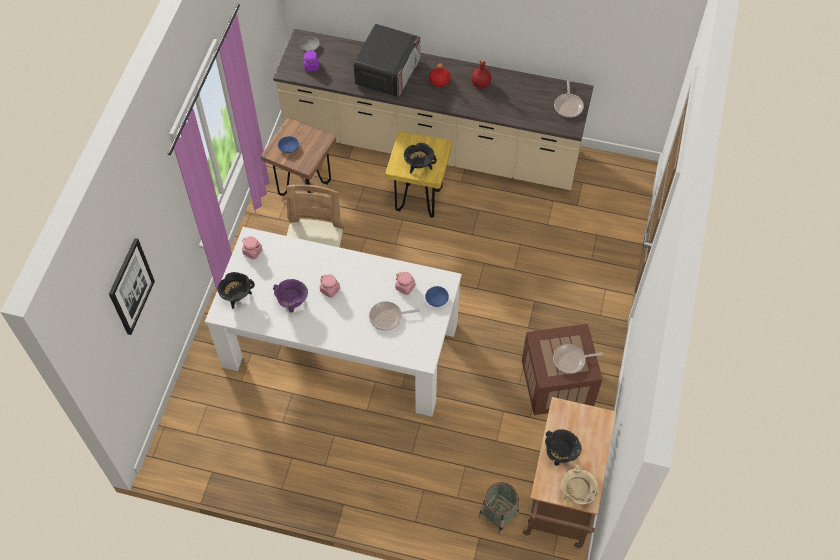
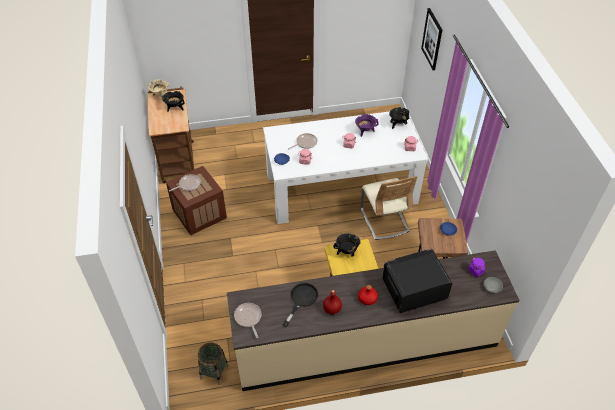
camera: 155 degrees right, 10 degrees down
microwave [354,24,421,97] -> microwave turned 75 degrees clockwise [382,249,452,313]
basket [478,482,519,535] -> basket moved to [198,343,229,385]
none -> black frying pan [283,283,318,327]

